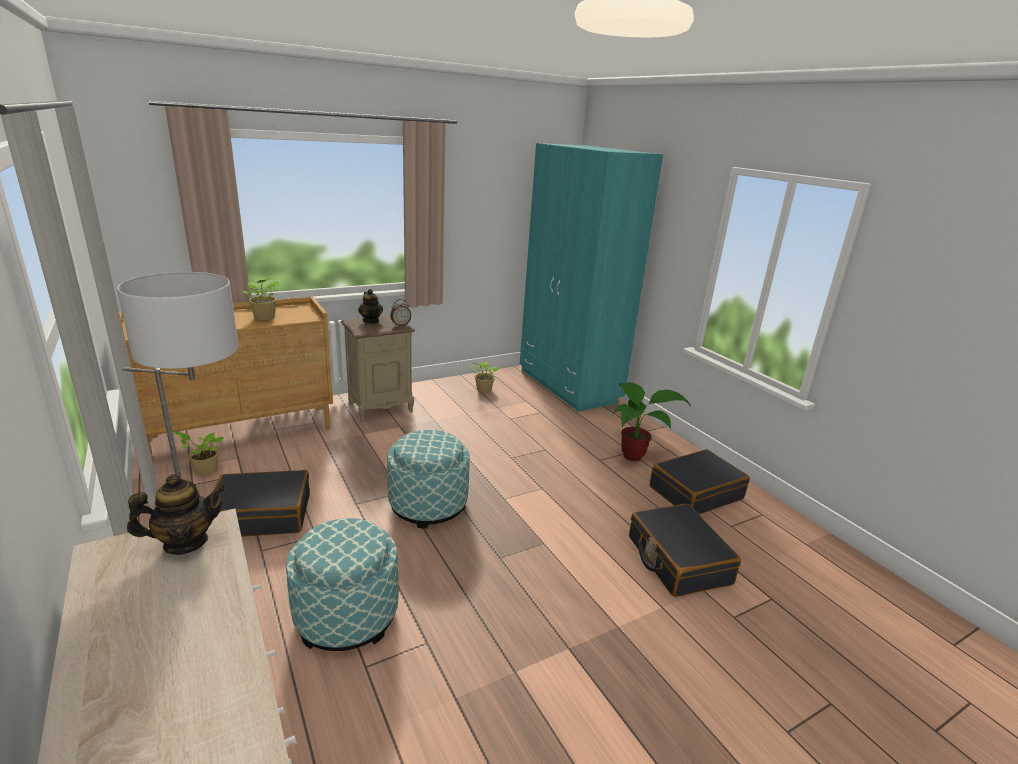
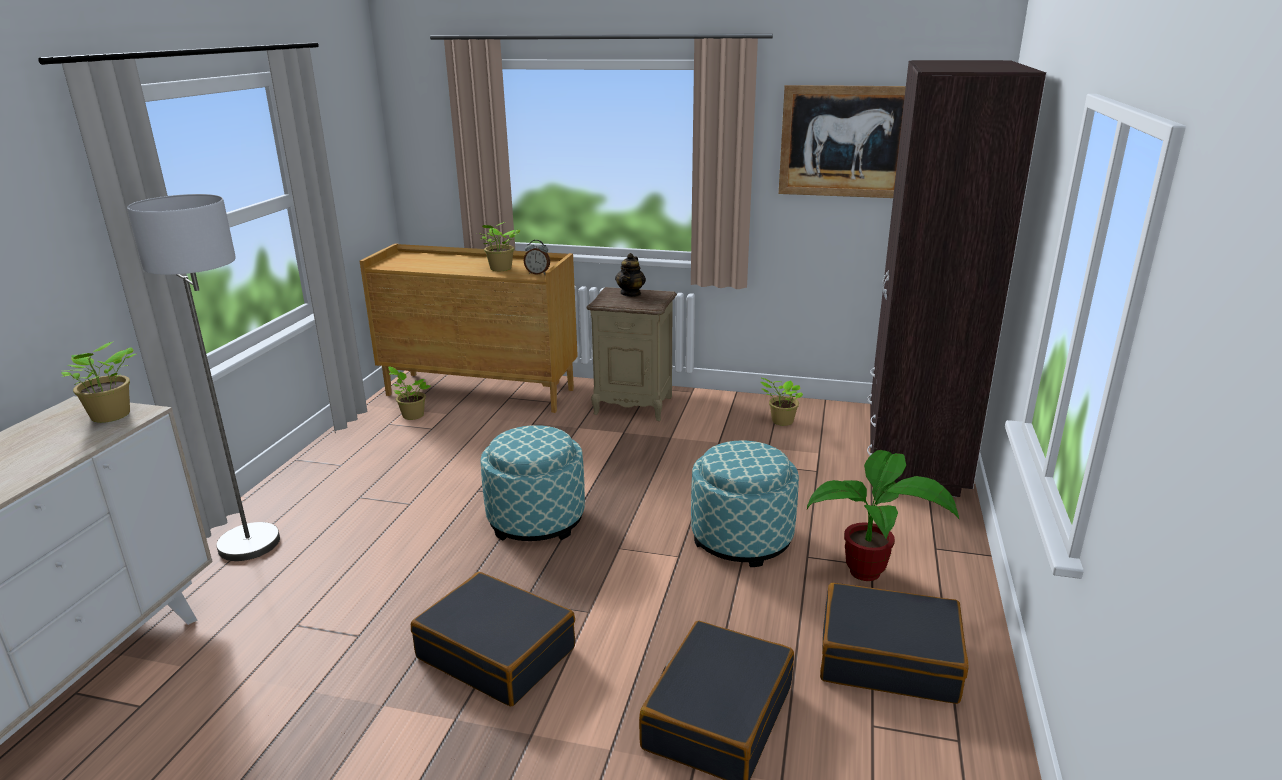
camera: 45 degrees right, 0 degrees up
teapot [127,474,226,555] -> potted plant [61,341,136,423]
black suitcase [214,470,310,537] -> black suitcase moved to [411,572,575,706]
ottoman [286,518,399,651] -> ottoman moved to [691,440,799,567]
alarm clock [390,299,411,326] -> alarm clock moved to [524,240,550,275]
turquoise wardrobe [520,143,663,412] -> brown wardrobe [867,60,1047,497]
none -> picture [779,85,906,198]

